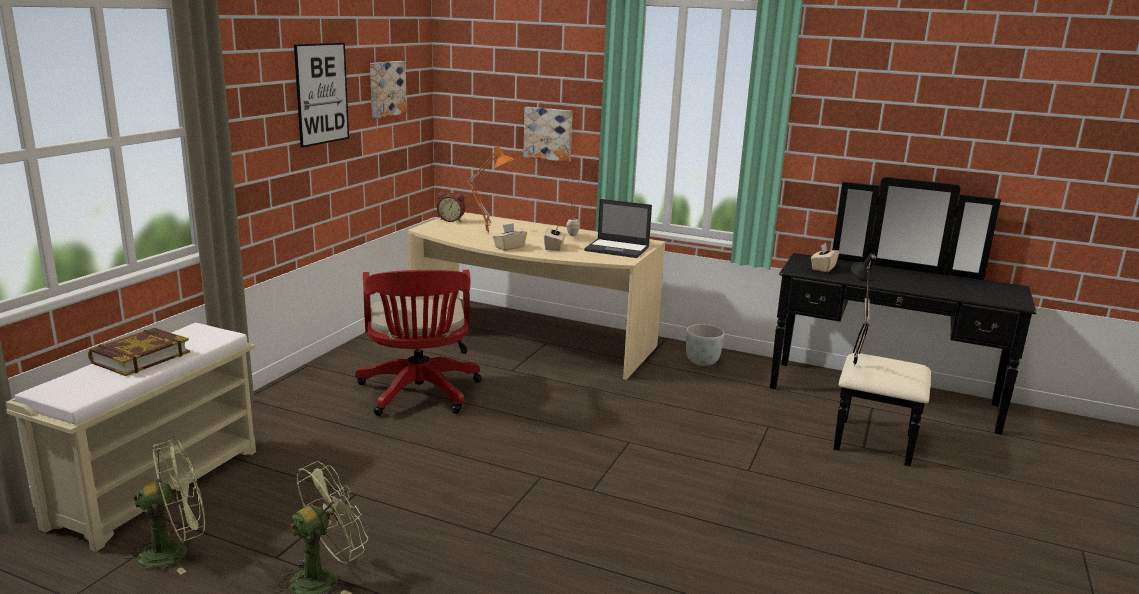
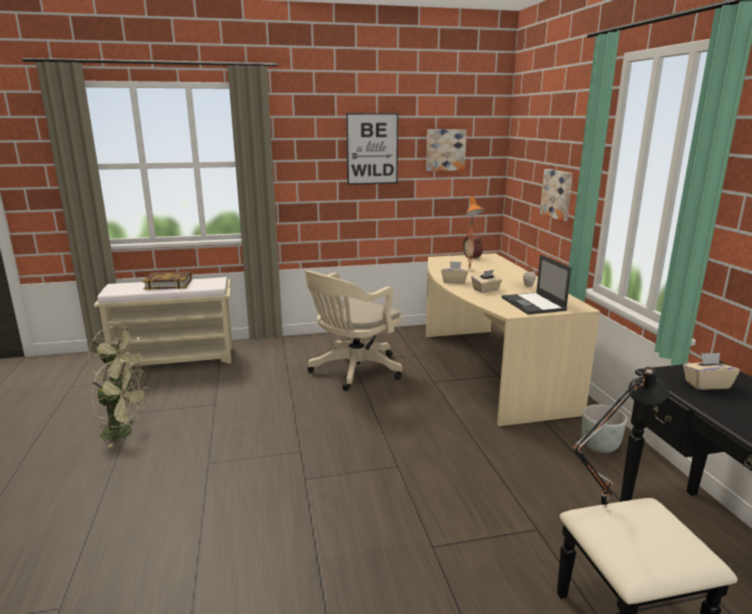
camera: 55 degrees right, 0 degrees up
red office chair [355,270,482,416] -> beige office chair [305,270,402,391]

